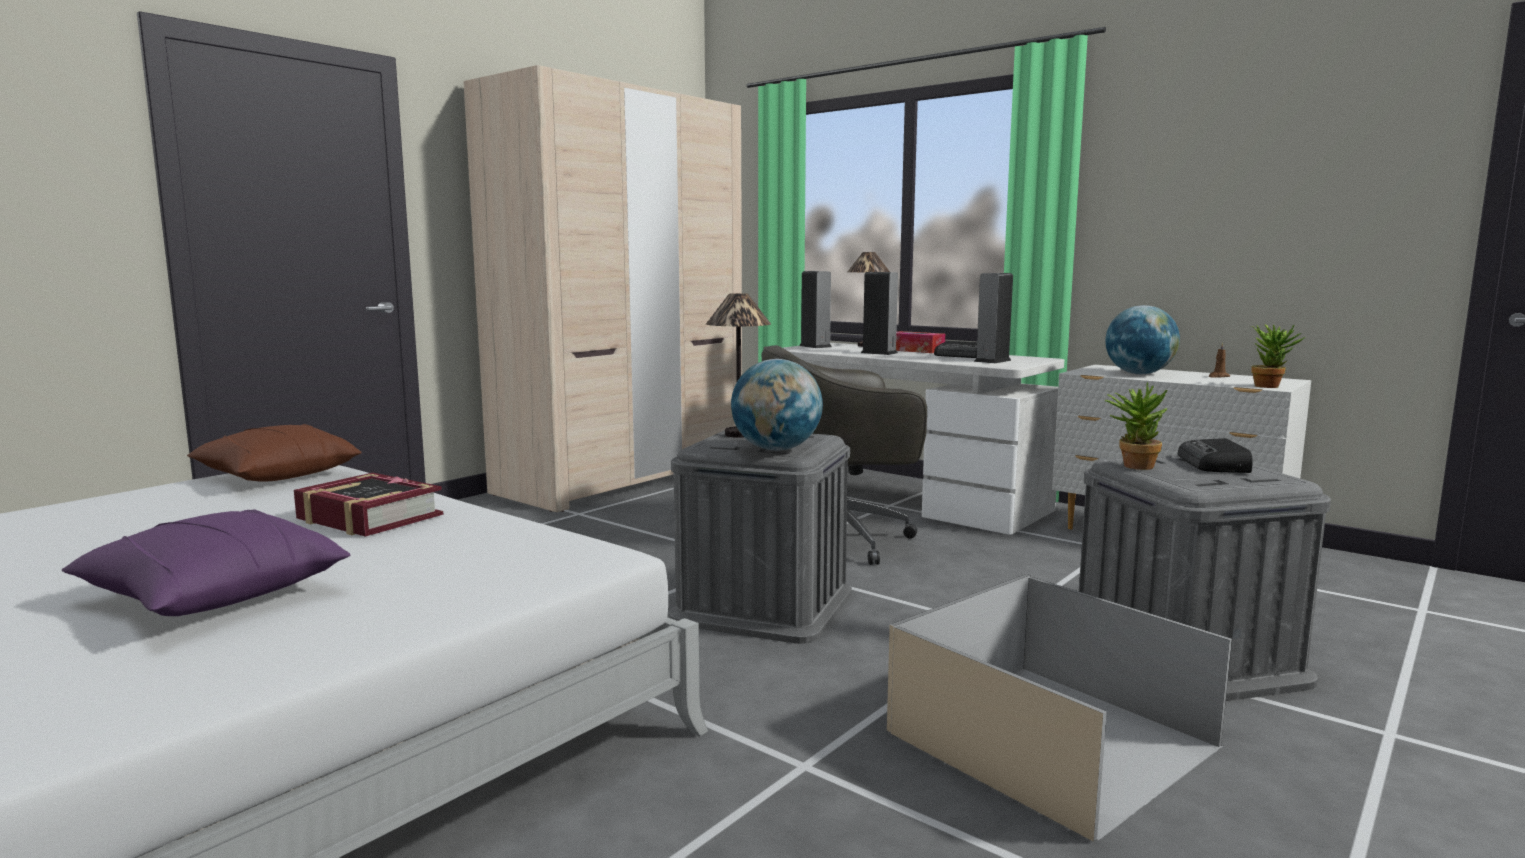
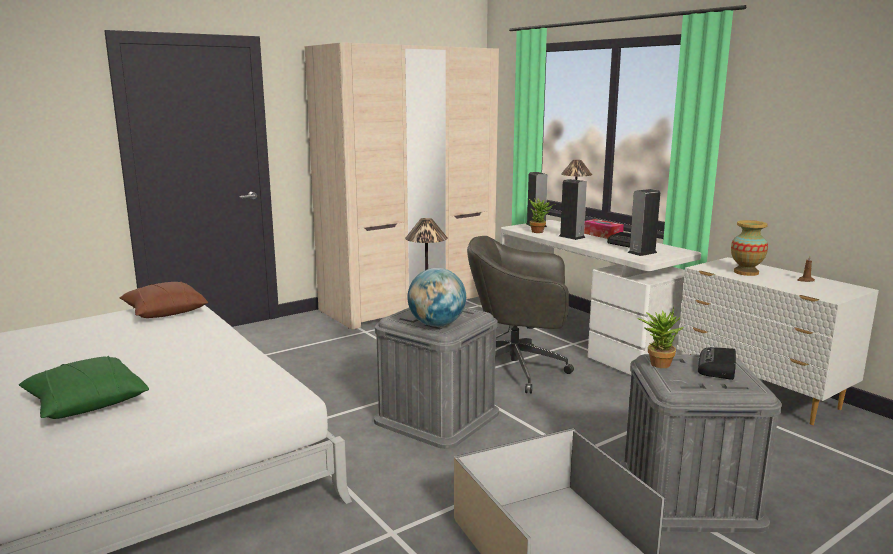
camera: 15 degrees right, 5 degrees up
purple pillow [62,509,350,616] -> green pillow [19,356,149,419]
book [294,473,444,537] -> none
globe [1105,305,1180,374] -> vase [731,220,768,276]
potted plant [1251,324,1306,388] -> potted plant moved to [529,198,555,233]

